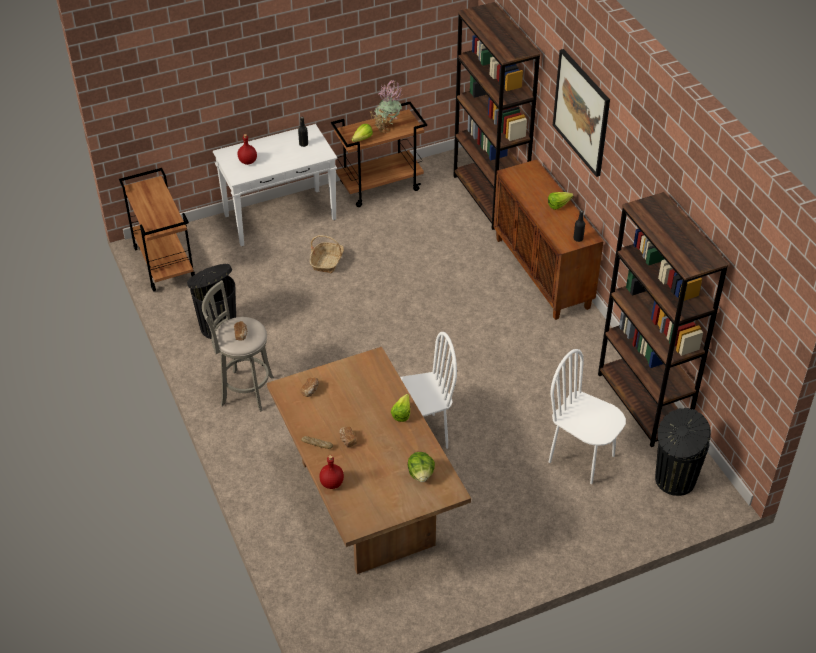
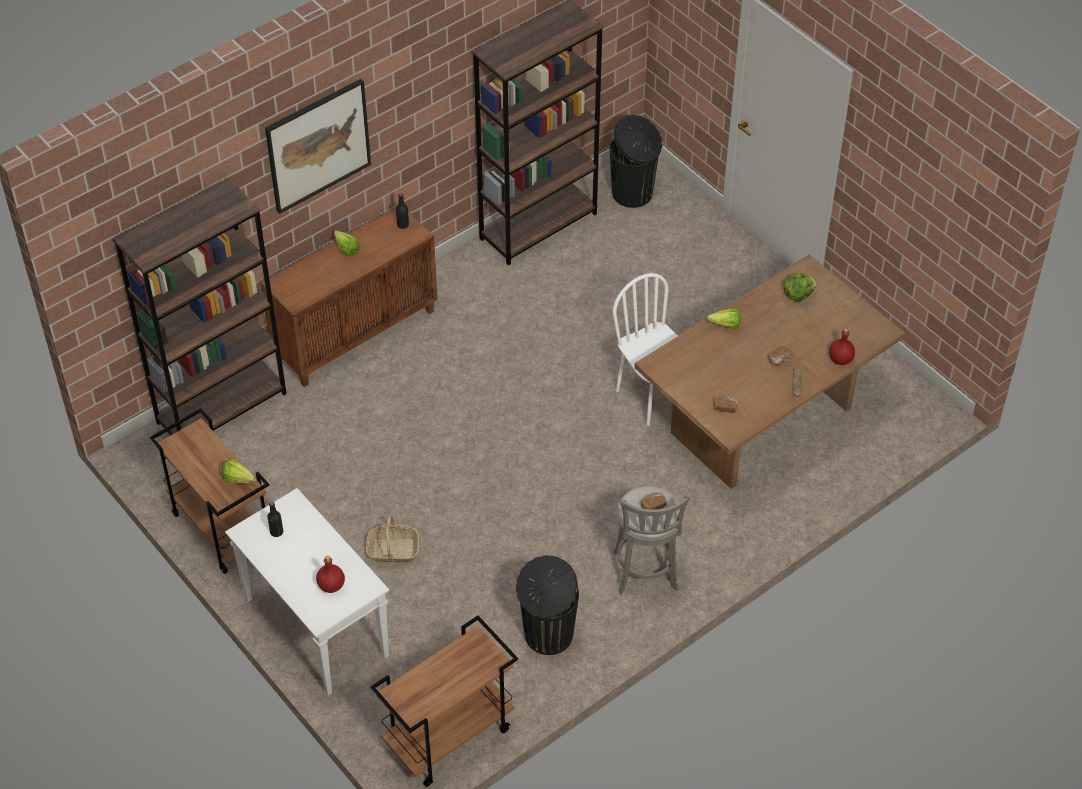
camera: 105 degrees left, 5 degrees up
potted plant [369,79,402,133] -> none
white chair [549,349,626,484] -> none

